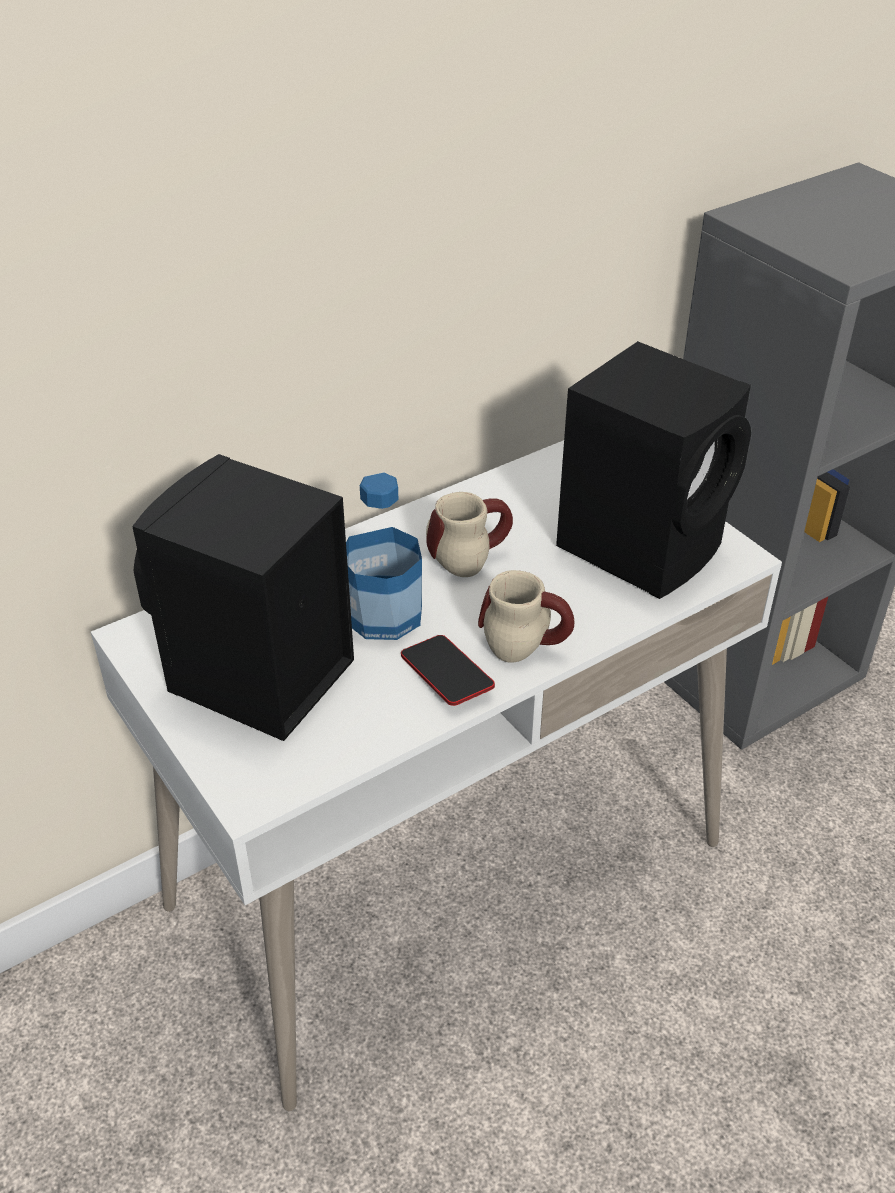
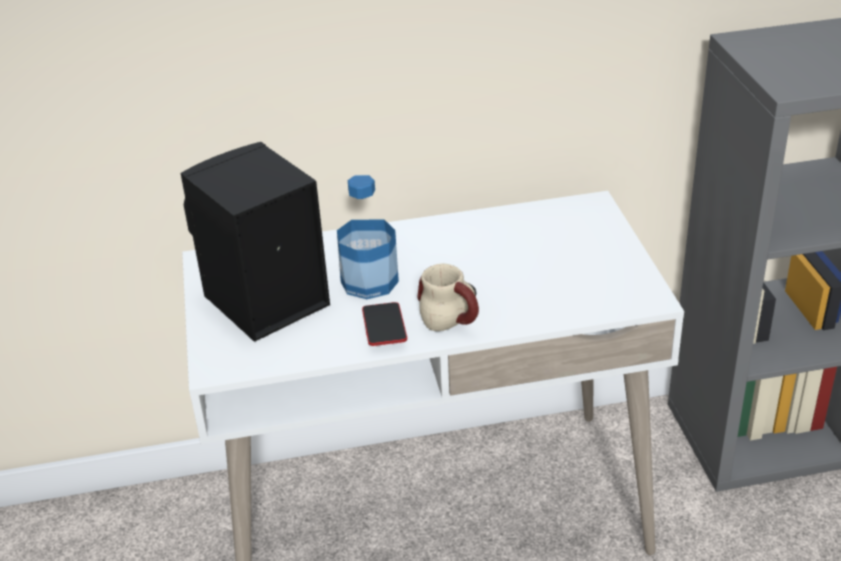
camera: 25 degrees right, 5 degrees down
mug [426,492,513,577] -> none
black speaker [556,341,751,599] -> none

